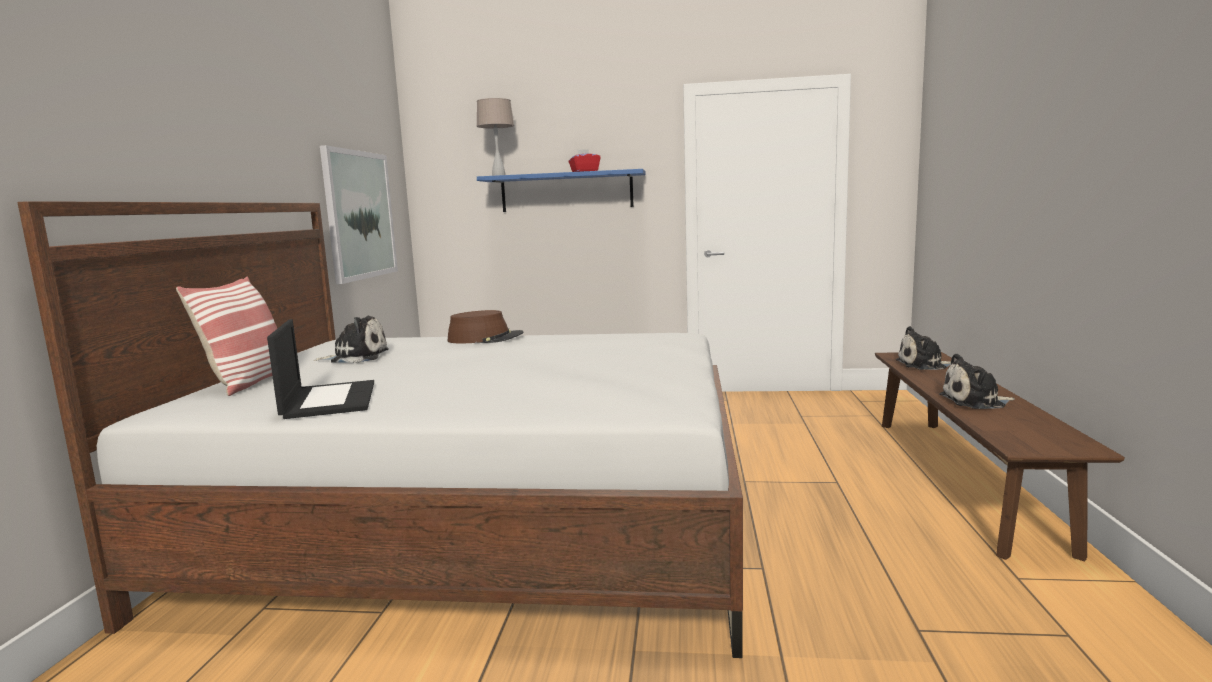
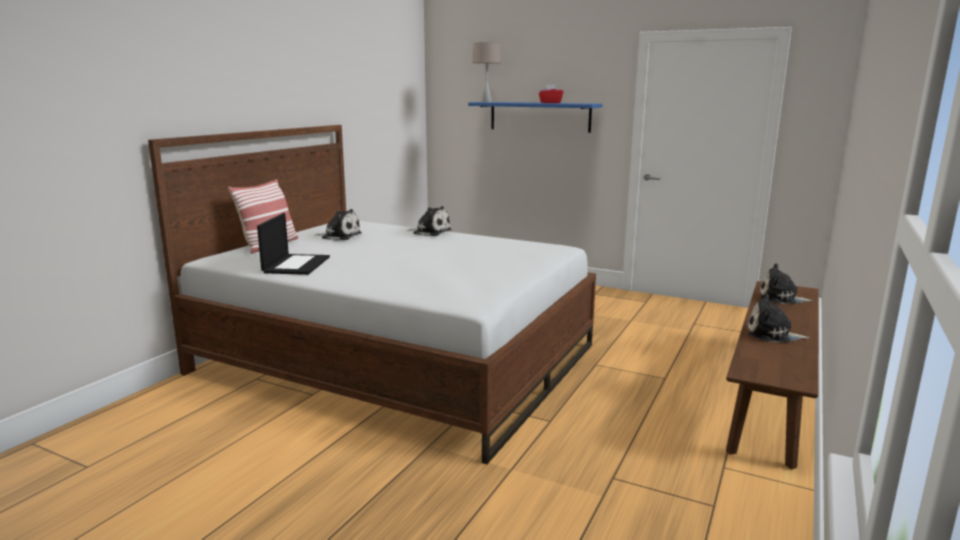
camera: 20 degrees right, 5 degrees up
picture [320,145,398,284] -> none
brown hat [448,310,524,343] -> plush toy [407,206,451,236]

